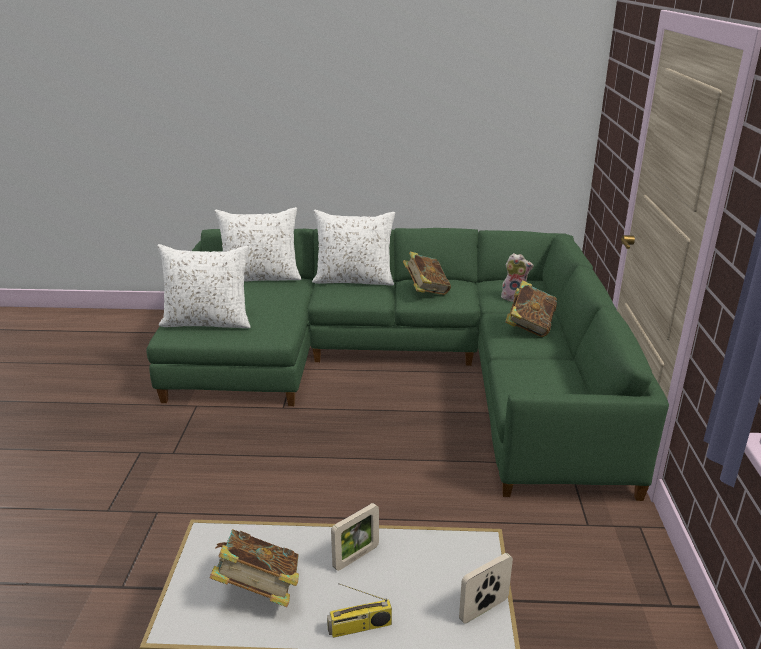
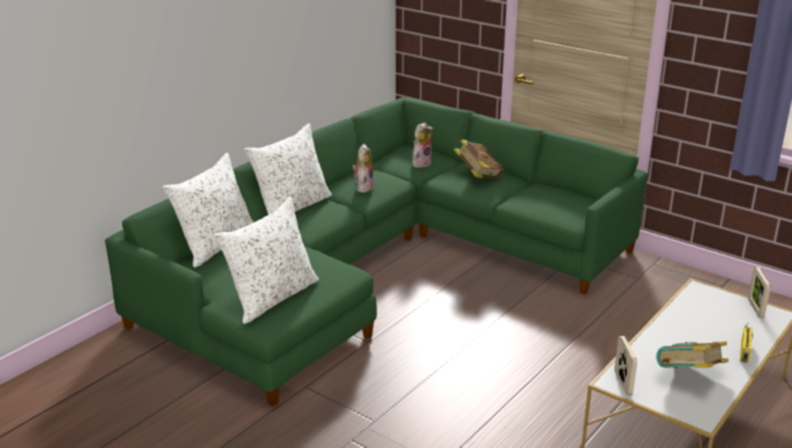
camera: 55 degrees left, 0 degrees up
picture frame [331,503,379,571] -> picture frame moved to [614,336,637,395]
book [403,252,451,295] -> plush toy [352,144,374,193]

